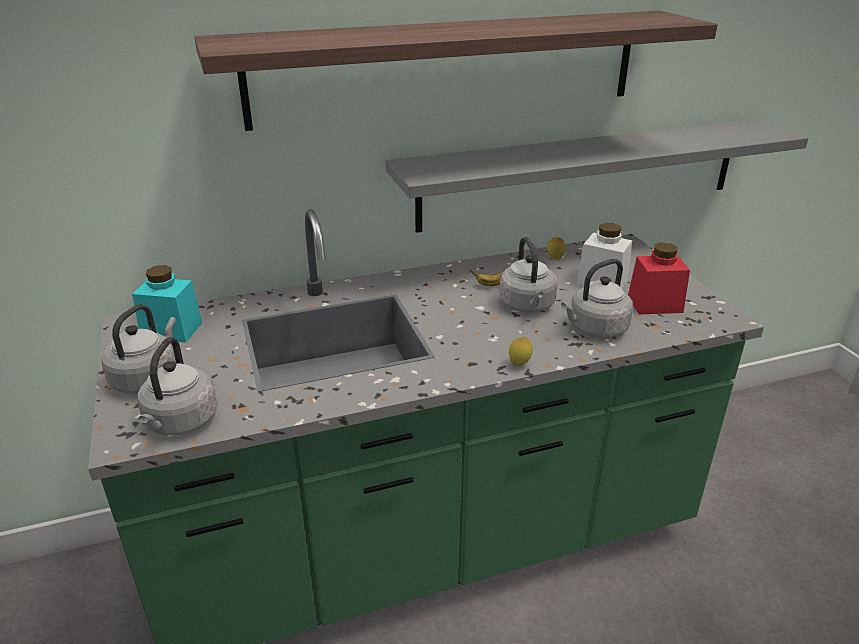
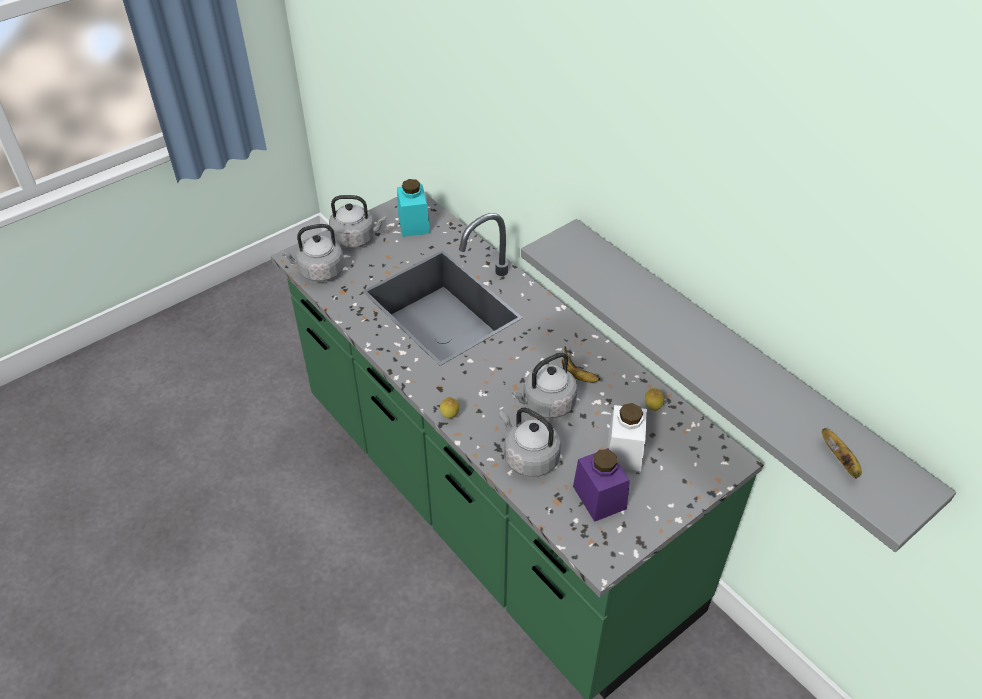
camera: 70 degrees right, 15 degrees up
shelf [194,11,718,131] -> none
red jar [628,242,690,315] -> purple jar [573,448,630,522]
none -> banana [822,428,861,478]

